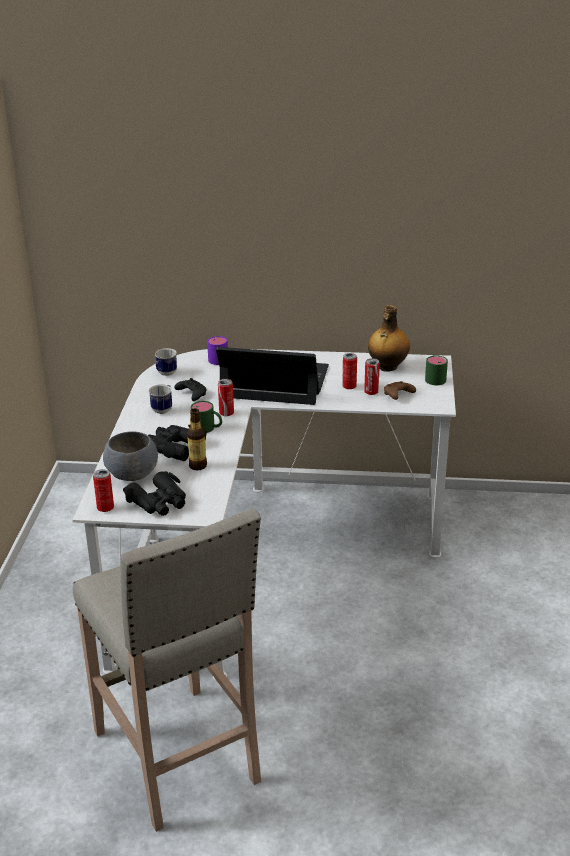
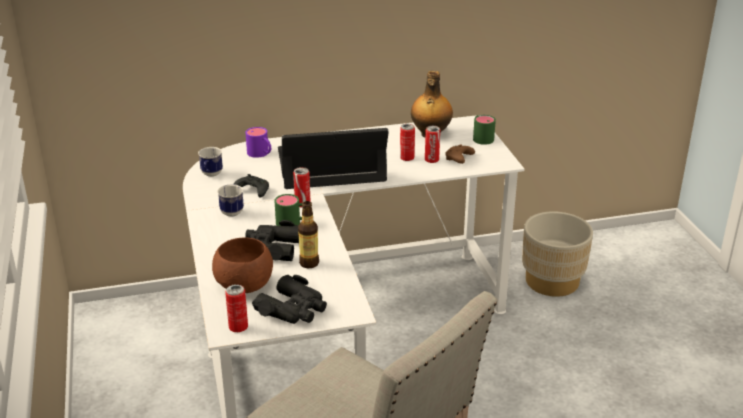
camera: 20 degrees left, 0 degrees up
grey bowl [103,431,158,481] -> brown bowl [212,237,273,293]
none -> beige planter [522,211,593,297]

